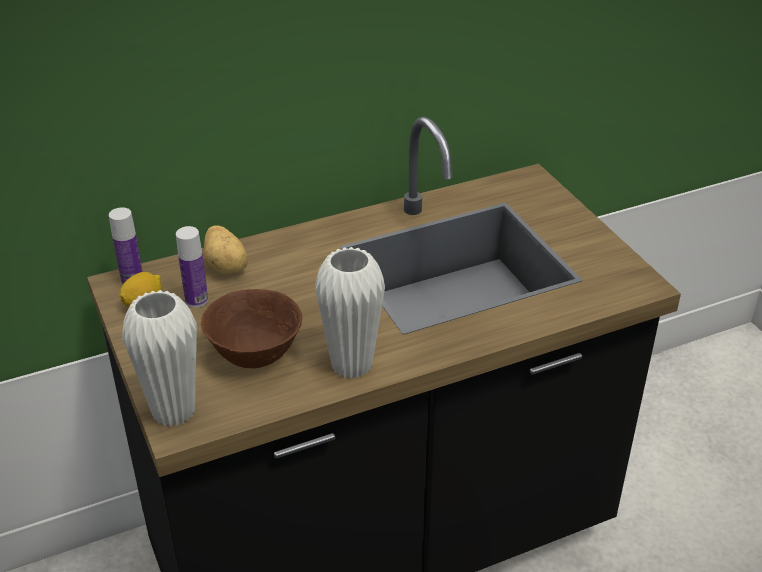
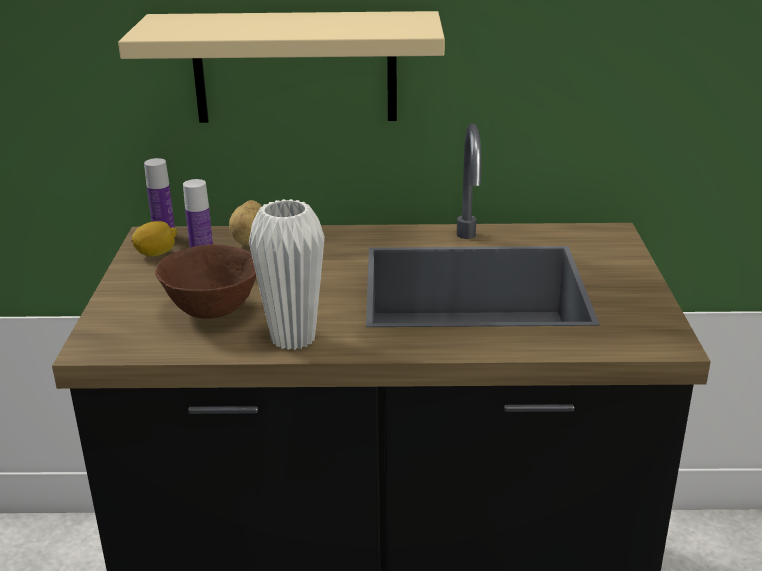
camera: 25 degrees right, 10 degrees down
white vase [122,290,197,426] -> none
none -> beige shelf [118,11,445,123]

